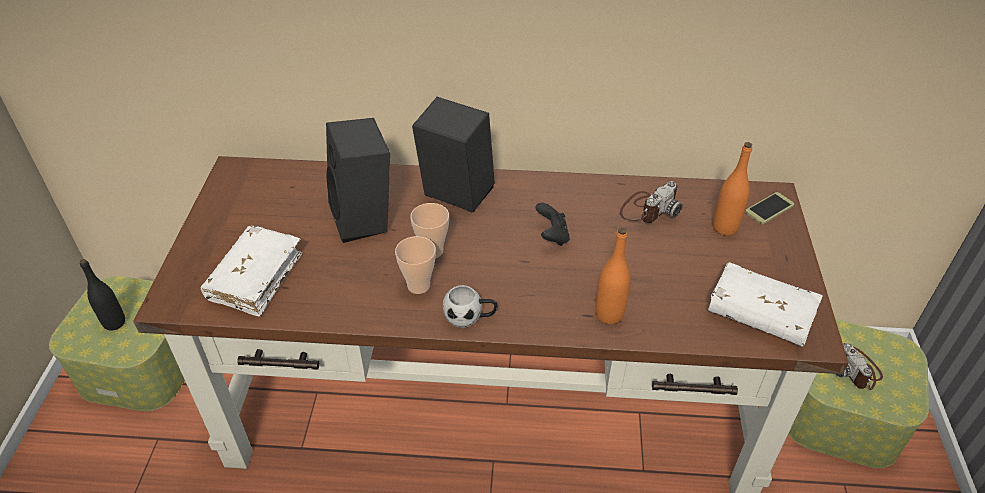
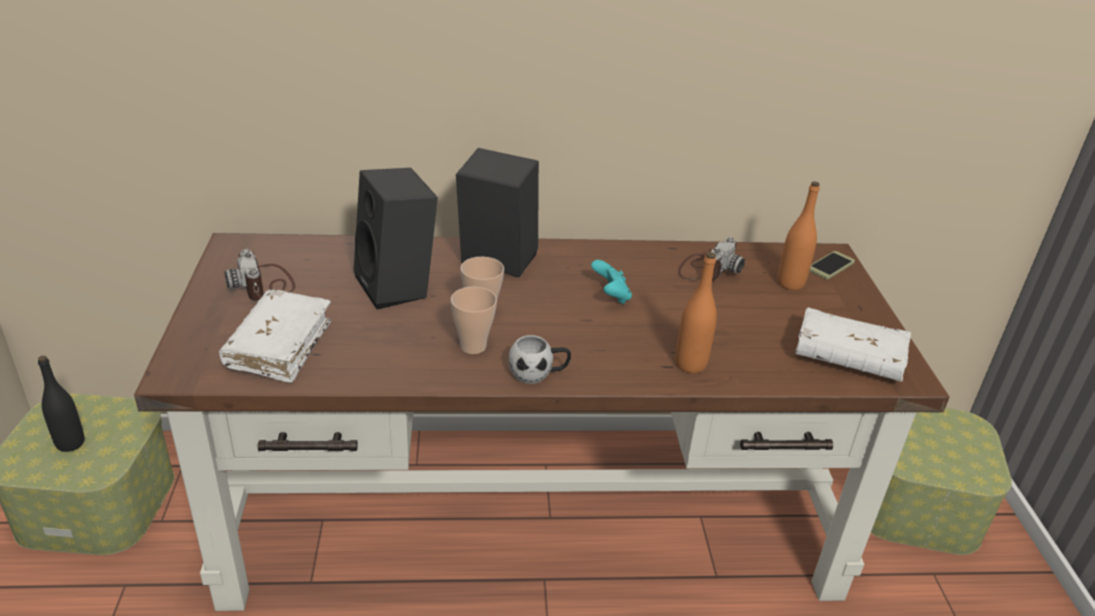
camera: 10 degrees left, 10 degrees down
black game controller [535,203,570,246] -> turquoise game controller [591,260,632,304]
camera [836,343,883,390] -> camera moved to [224,249,295,300]

